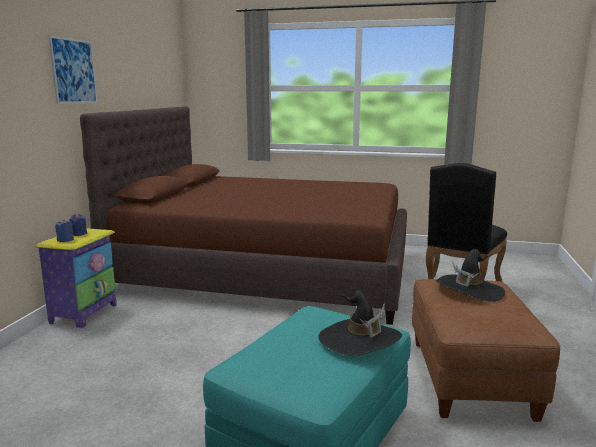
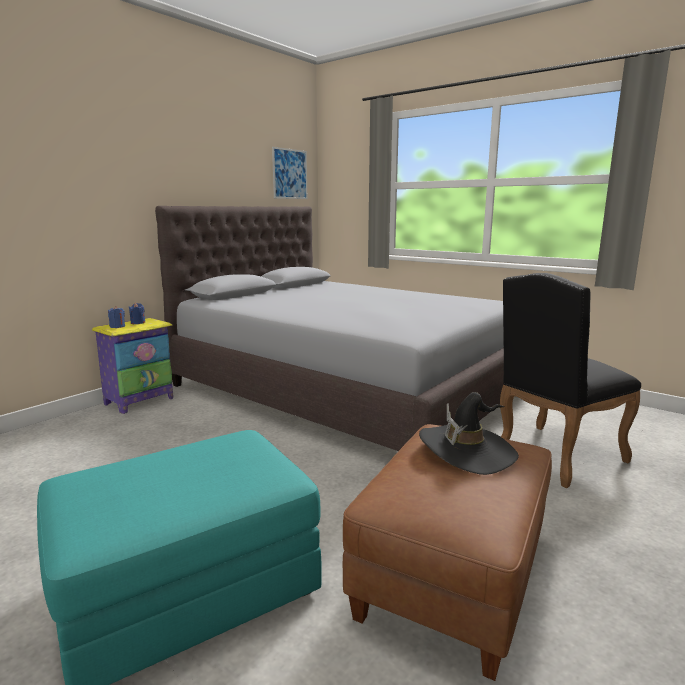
camera: 25 degrees right, 0 degrees up
picture [48,35,98,104] -> picture moved to [272,147,307,199]
brown bed [80,106,407,325] -> grey bed [155,206,504,451]
black hat [318,290,402,356] -> none

